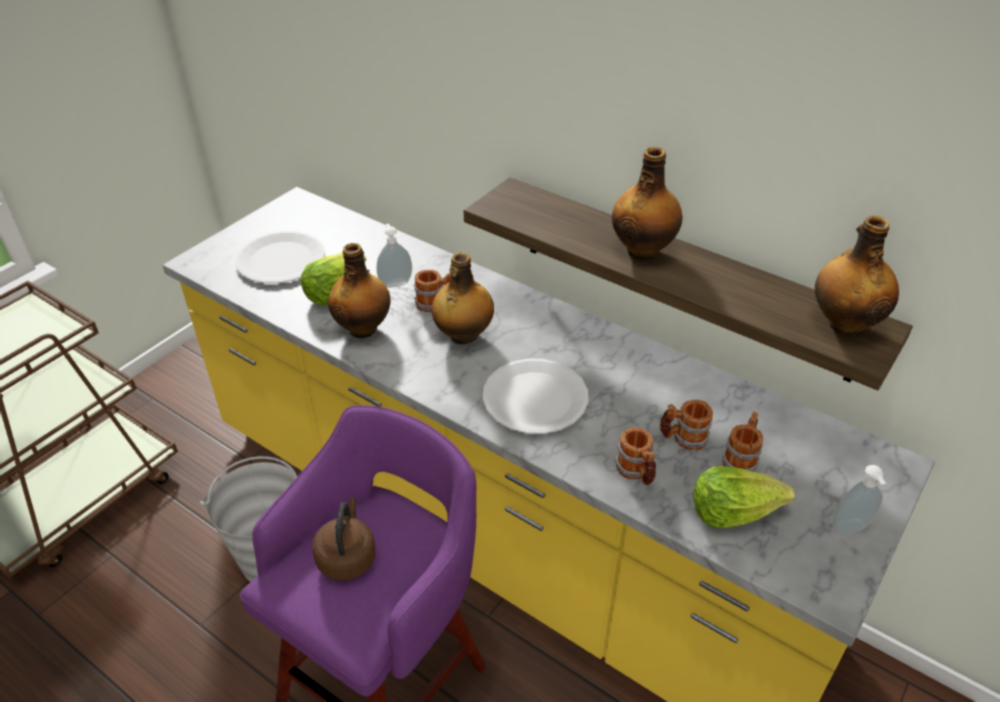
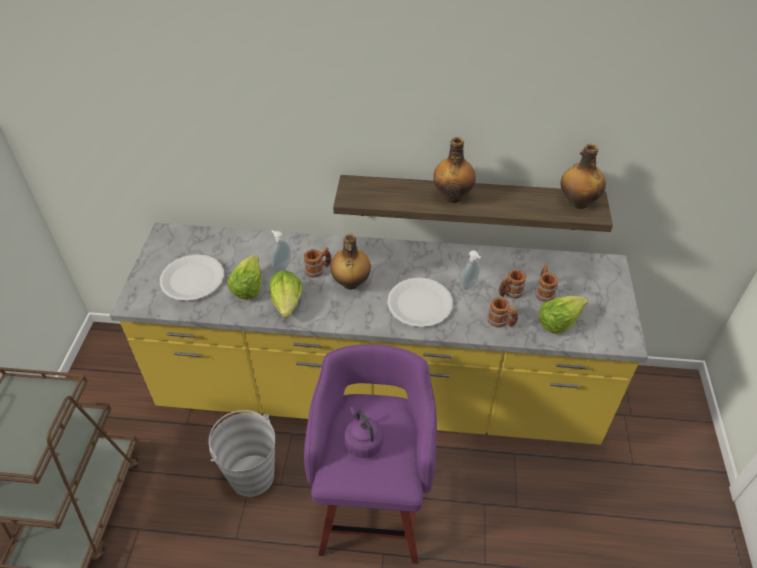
camera: 30 degrees left, 5 degrees up
brown kettle [313,497,376,581] -> purple kettle [345,406,383,458]
bottle [328,243,390,338] -> lettuce [270,270,302,318]
soap dispenser [832,465,886,534] -> soap dispenser moved to [461,250,481,290]

